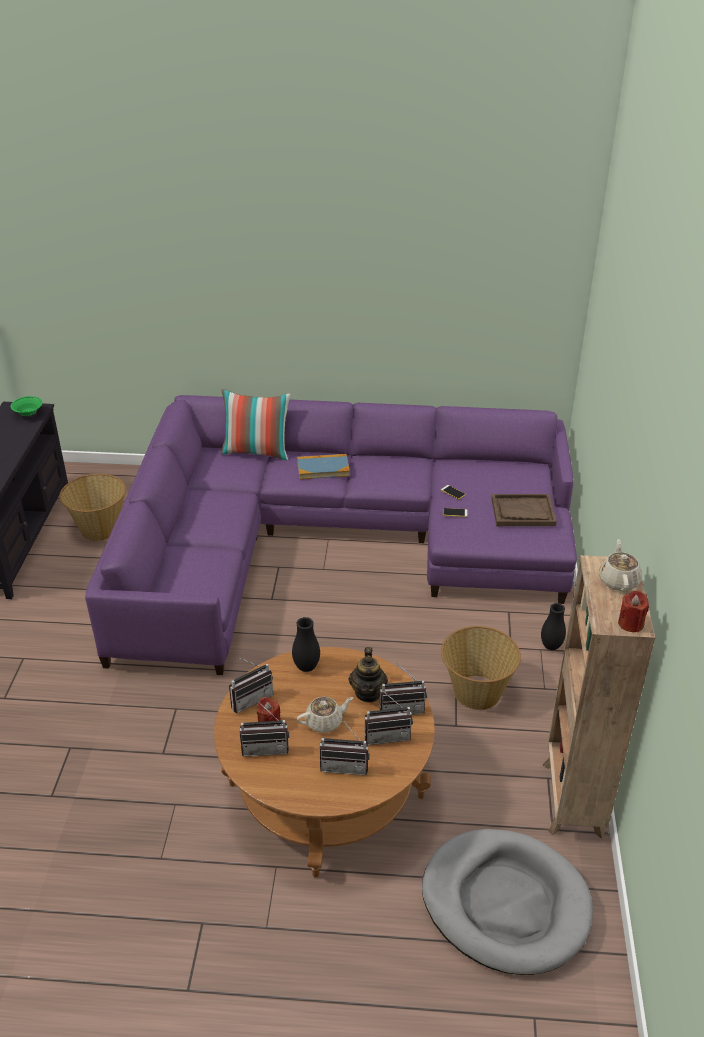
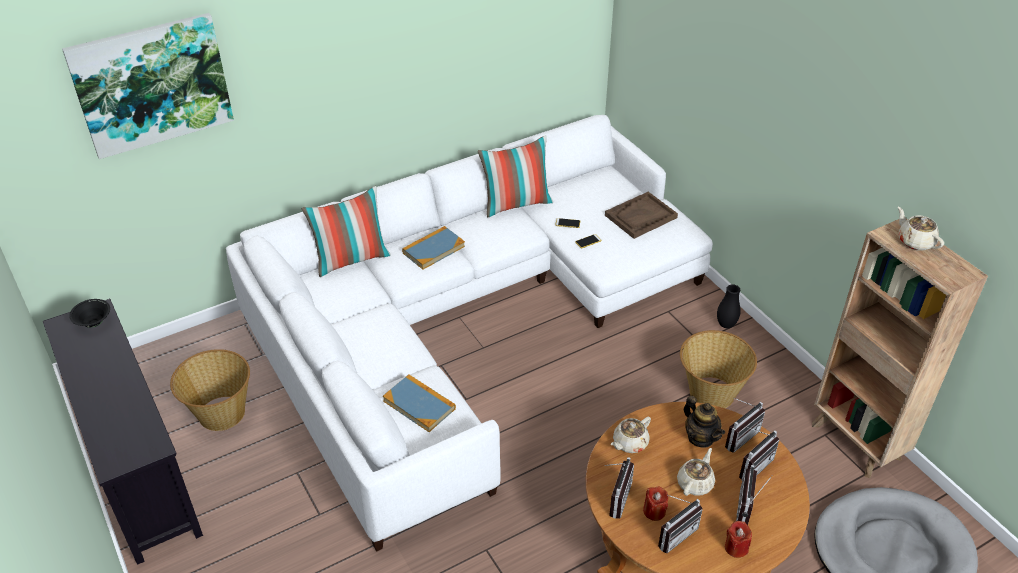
camera: 35 degrees left, 5 degrees up
green bowl [10,396,42,417] -> black bowl [69,299,110,328]
purple sofa [85,395,577,675] -> white sofa [226,115,713,552]
black vase [292,617,320,672] -> beige teapot [611,416,651,453]
radio [320,718,370,775] -> radio turned 135 degrees clockwise [736,465,773,525]
red candle [618,590,649,632] -> red candle moved to [725,521,752,558]
none -> picture [62,13,234,159]
none -> book [383,374,456,432]
none -> pillow [478,135,553,217]

